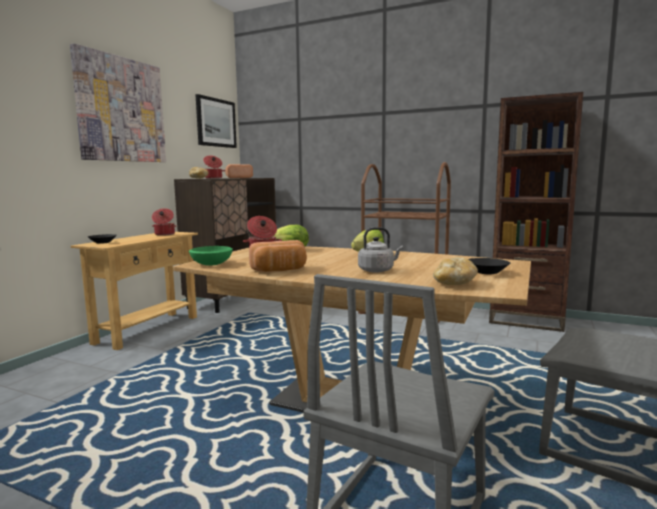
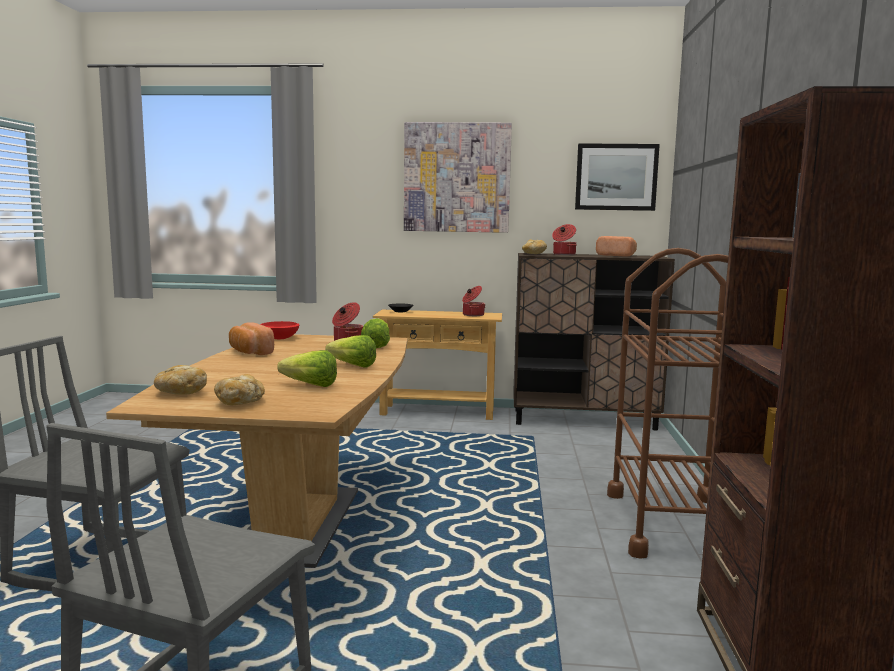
camera: 70 degrees right, 0 degrees up
green bowl [189,246,233,266] -> red bowl [260,321,299,339]
grey kettle [358,227,404,273] -> none
black bowl [468,258,510,274] -> bread [214,374,265,405]
none -> lettuce [277,350,337,387]

